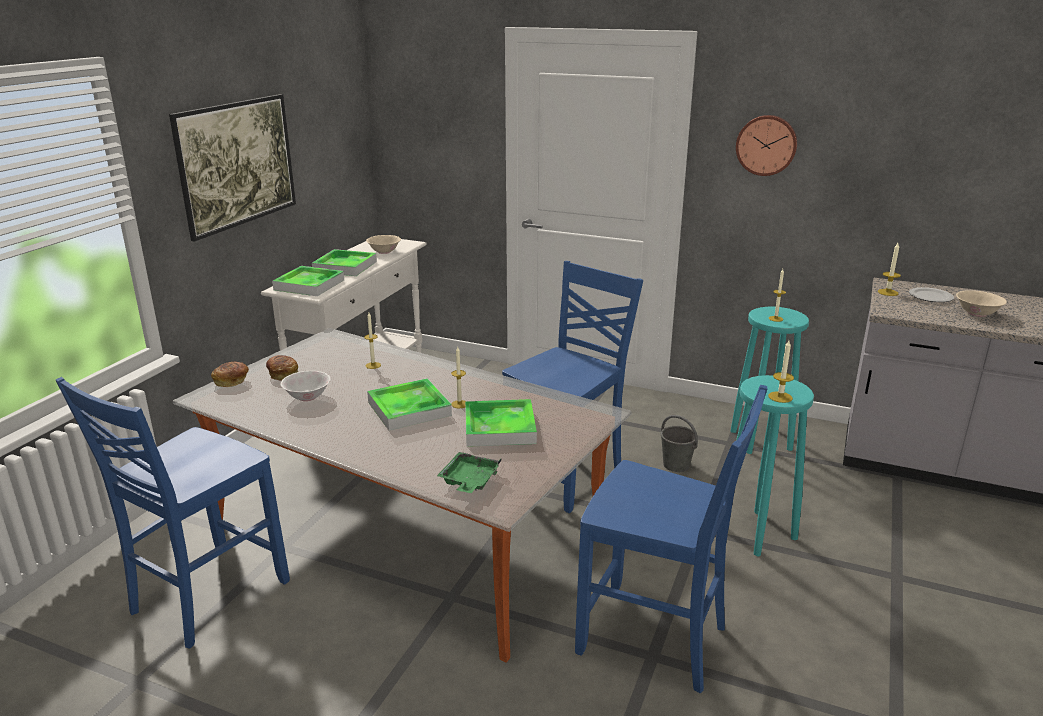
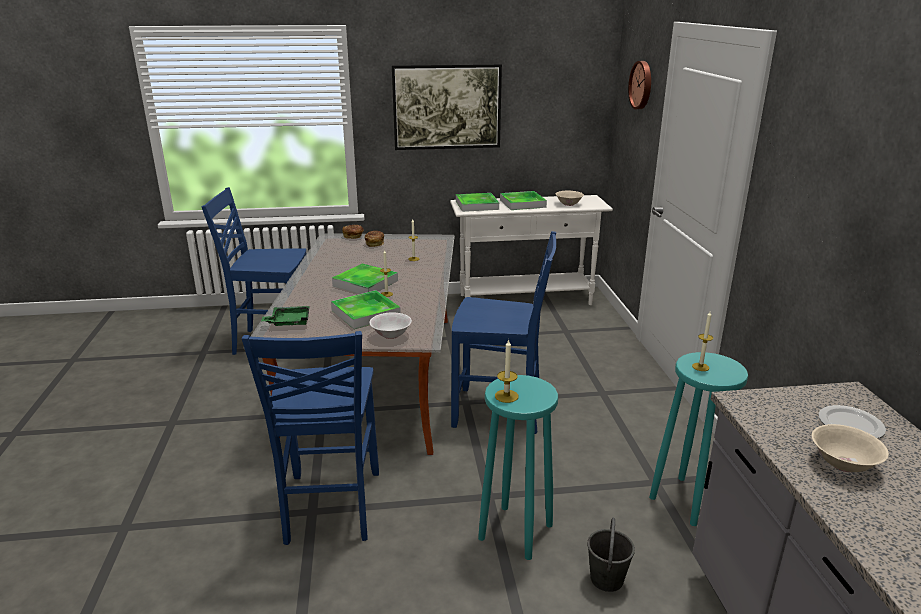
camera: 60 degrees right, 0 degrees up
white bowl [281,371,331,401] -> white bowl moved to [369,312,412,339]
grey bucket [661,415,698,472] -> grey bucket moved to [587,518,635,592]
wall clock [736,115,797,176] -> wall clock moved to [628,61,651,109]
candle [878,243,901,296] -> none

